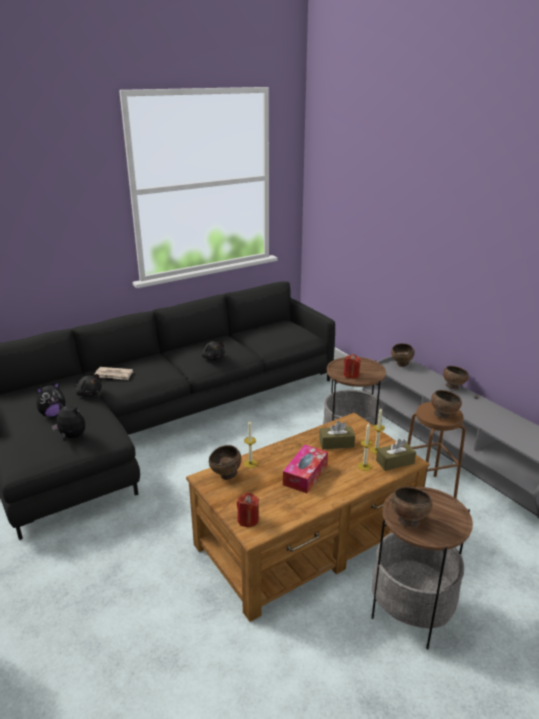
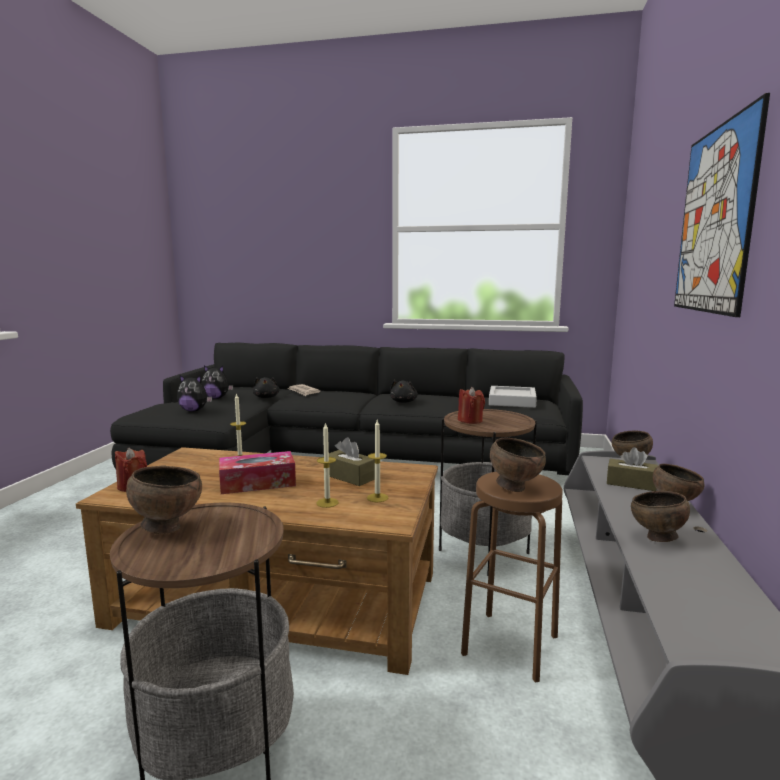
camera: 45 degrees right, 15 degrees down
plush toy [52,402,85,441] -> plush toy turned 120 degrees clockwise [177,375,212,412]
brown bowl [209,445,241,480] -> brown bowl moved to [631,491,690,542]
brown tissue box [376,439,416,471] -> brown tissue box moved to [607,447,658,491]
none -> grey tray [489,386,537,408]
none -> picture [674,93,770,317]

